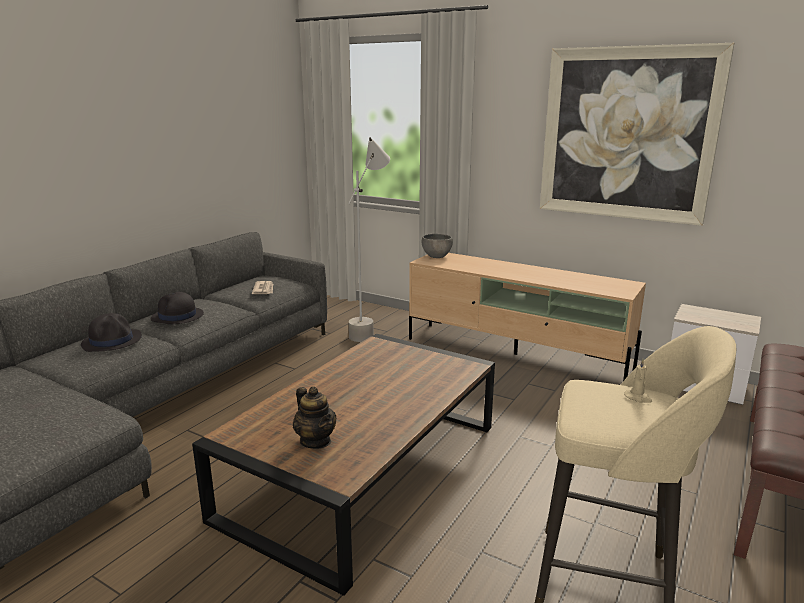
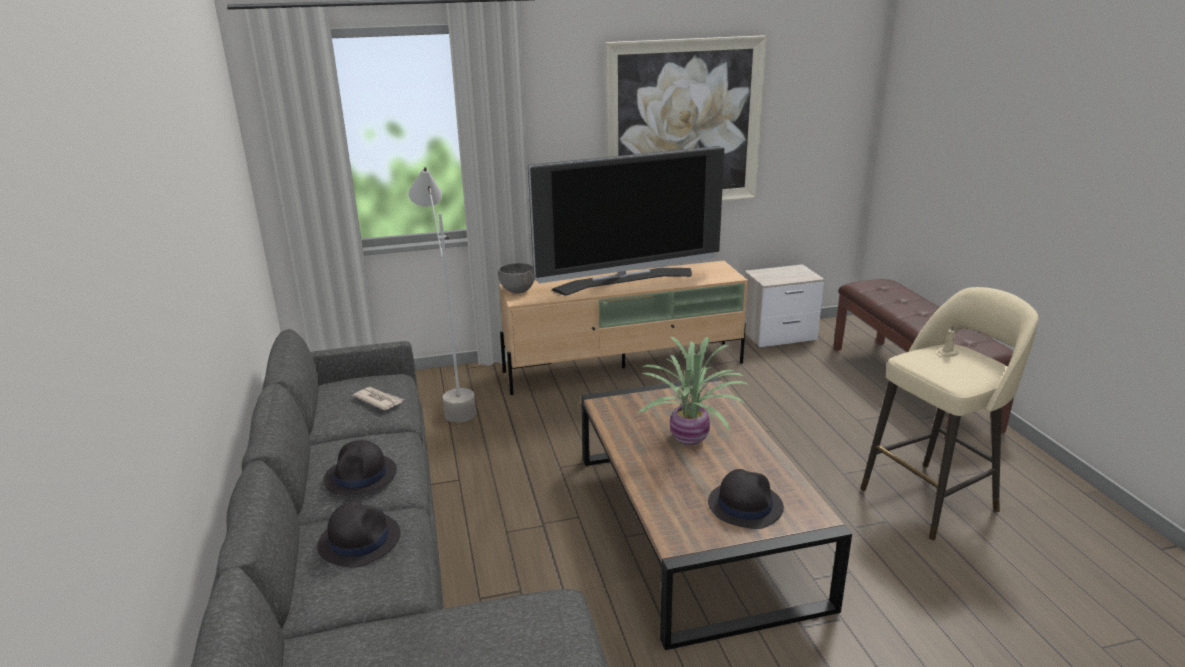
camera: 45 degrees left, 5 degrees up
teapot [293,387,336,449] -> black hat [708,469,784,529]
none -> television [528,146,724,296]
none -> potted plant [637,337,750,445]

